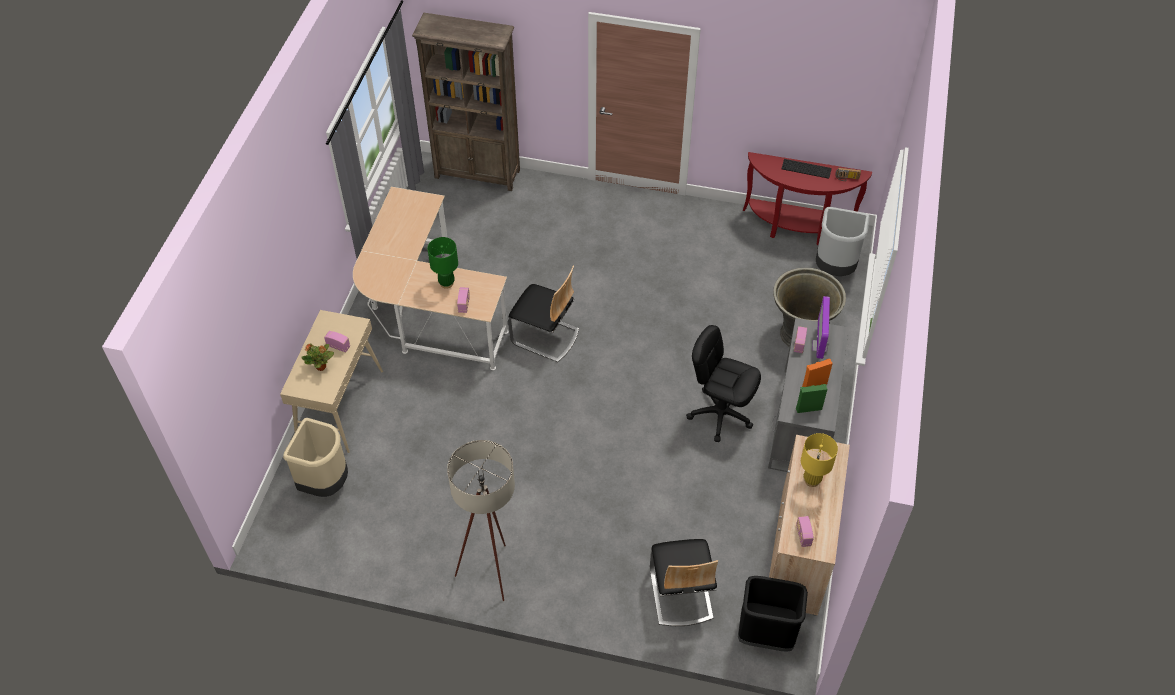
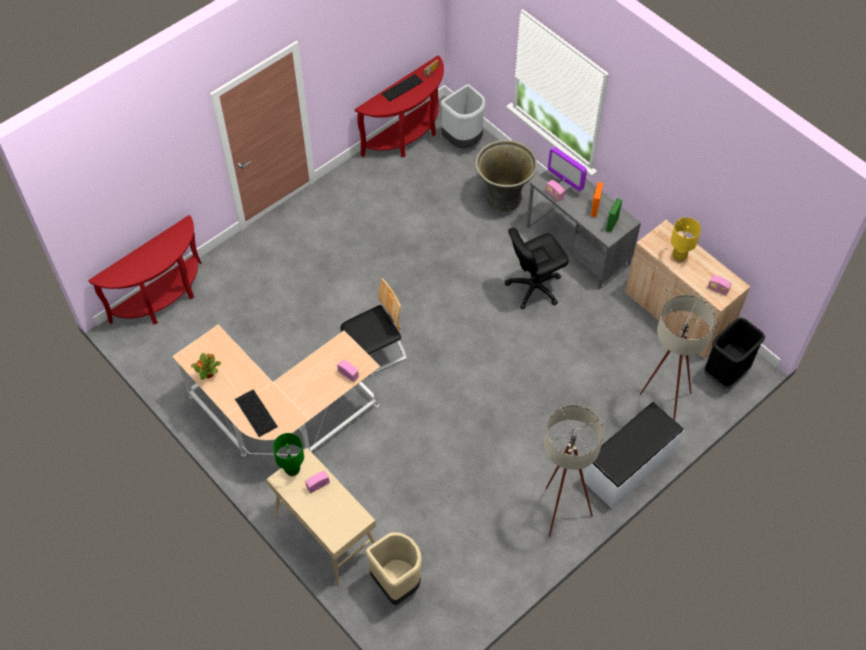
camera: 55 degrees left, 5 degrees up
potted plant [302,344,334,371] -> potted plant moved to [191,353,221,380]
brown bookcase [412,13,520,191] -> red console table [88,215,202,325]
green table lamp [427,237,458,289] -> green table lamp moved to [273,433,304,477]
chair [650,539,718,626] -> beige floor lamp [640,295,716,420]
none -> keyboard [235,389,278,437]
none -> white bench [583,402,684,509]

